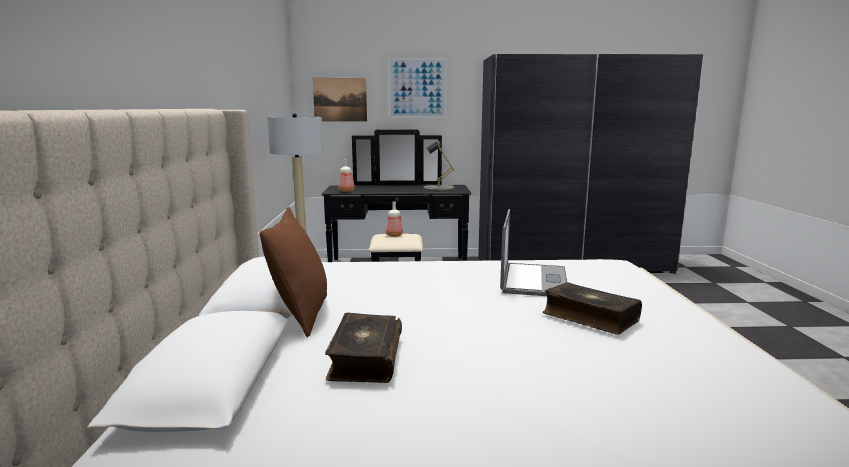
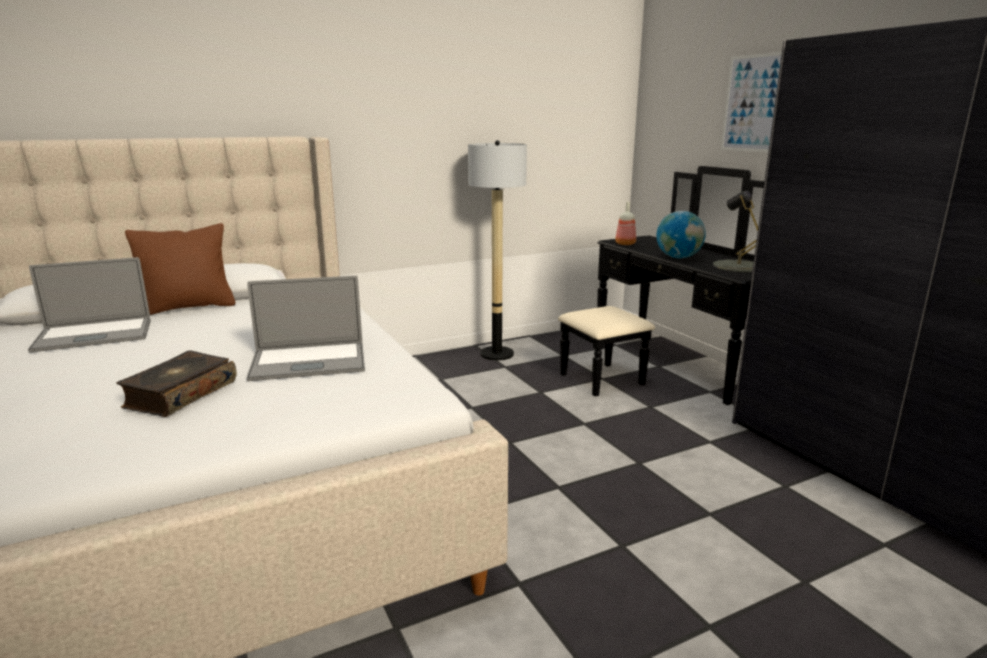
camera: 65 degrees right, 5 degrees up
picture [313,78,367,122] -> none
book [325,313,402,383] -> laptop [28,257,151,353]
bottle [386,201,403,237] -> none
none -> globe [657,211,706,258]

